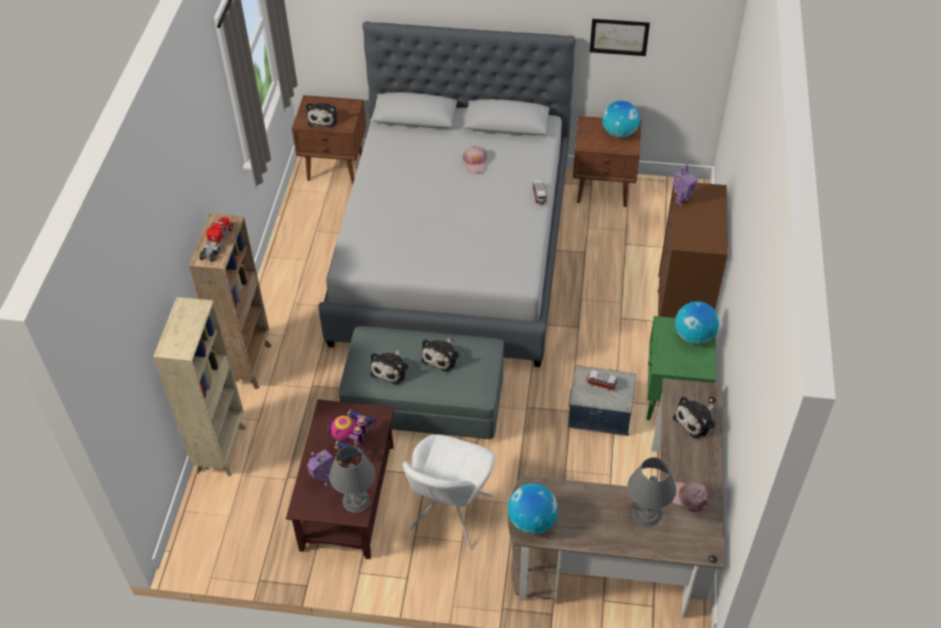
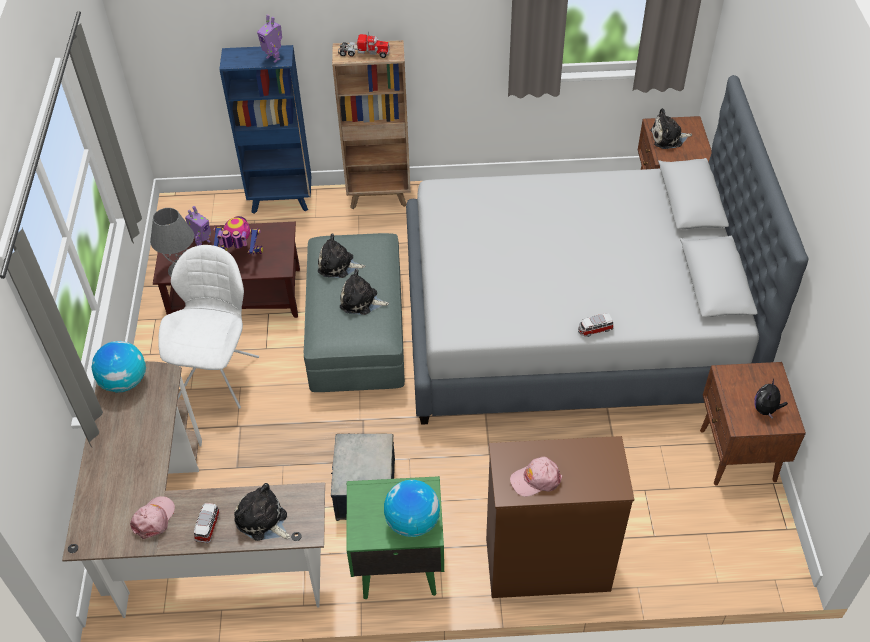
camera: 80 degrees right, 0 degrees up
beige bookcase [153,297,246,477] -> blue bookcase [219,45,311,214]
white chair [403,434,495,550] -> white chair turned 90 degrees clockwise [158,245,259,409]
pink cap [463,146,487,173] -> pink cap moved to [510,457,562,497]
toy car [586,370,617,391] -> toy car moved to [194,503,220,543]
picture [590,19,650,56] -> none
globe [602,101,640,138] -> plush toy [754,379,788,419]
grey table lamp [627,457,676,527] -> none
toy robot [673,164,697,206] -> toy robot moved to [257,14,282,63]

